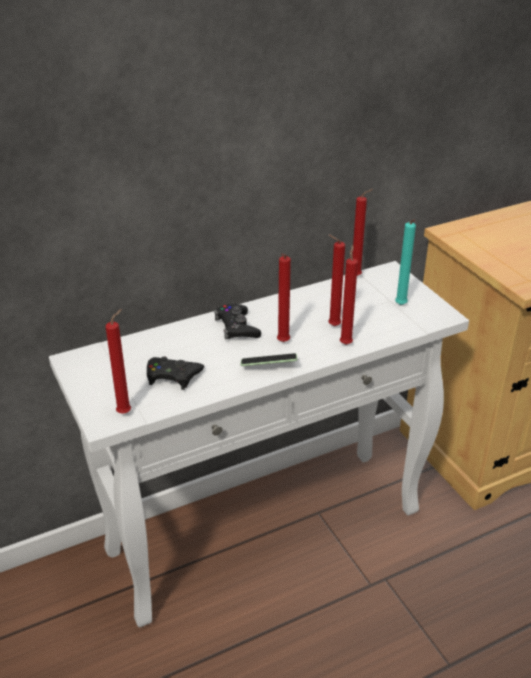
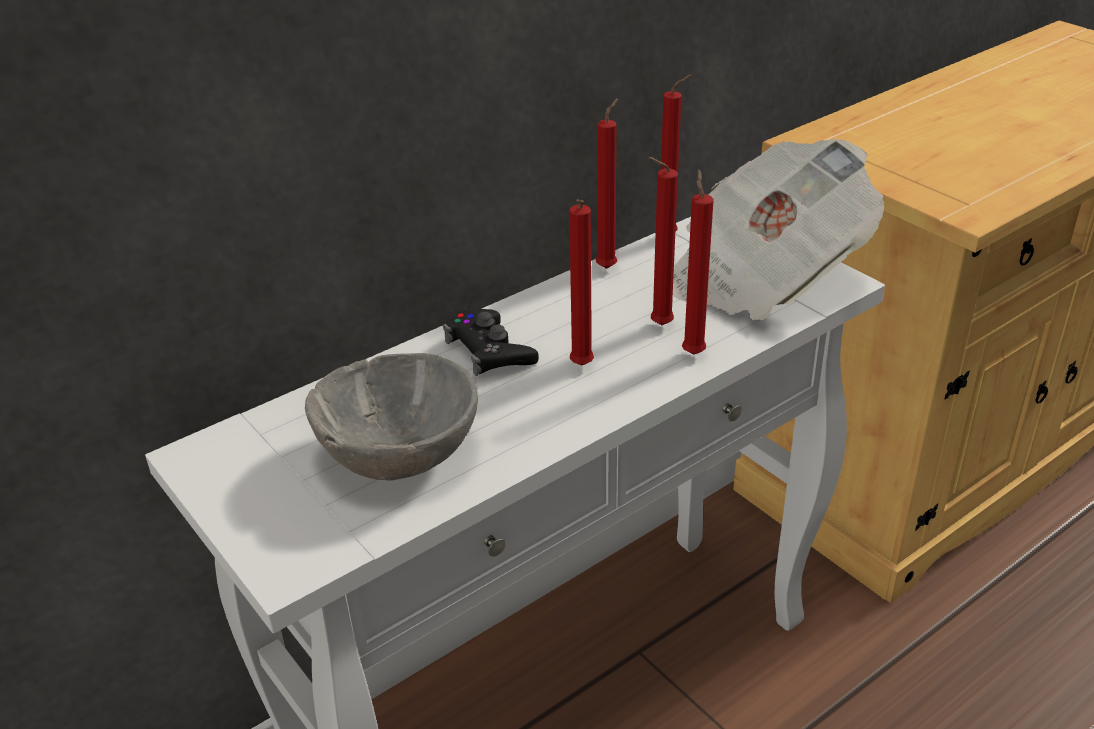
camera: 10 degrees left, 0 degrees up
red candle [105,309,131,413] -> red candle moved to [596,99,618,269]
black game controller [147,357,204,390] -> grey bowl [305,353,478,481]
phone [240,353,298,366] -> none
turquoise candle [395,220,416,305] -> newspaper [673,139,884,320]

